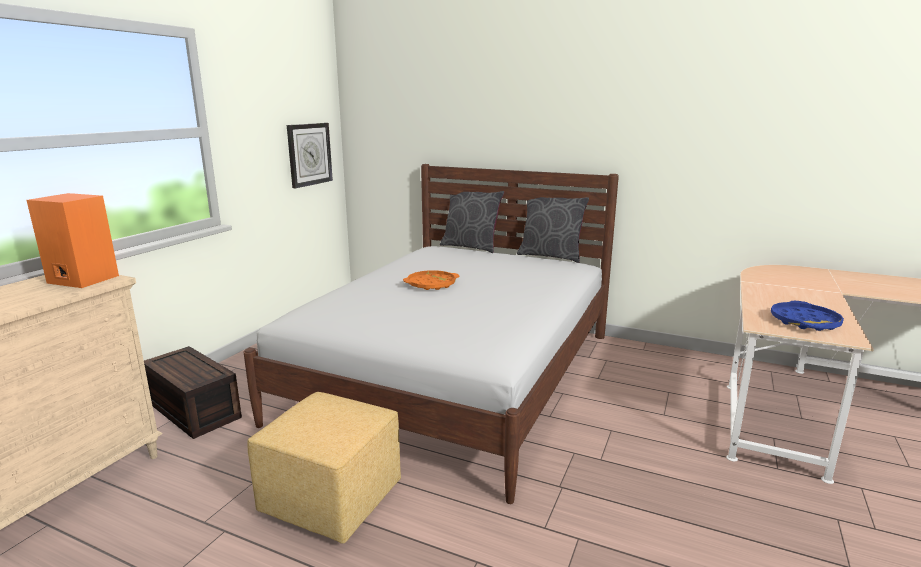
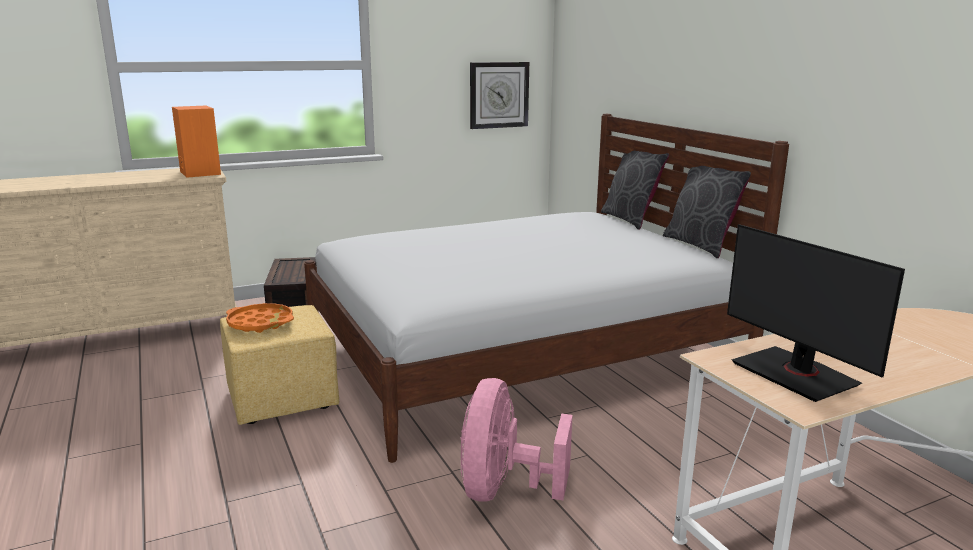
camera: 40 degrees right, 0 degrees up
orange tray [403,270,459,290] -> orange tray moved to [226,303,294,333]
blue tray [771,301,844,331] -> monitor [727,224,905,402]
none -> pink fan [461,378,573,502]

